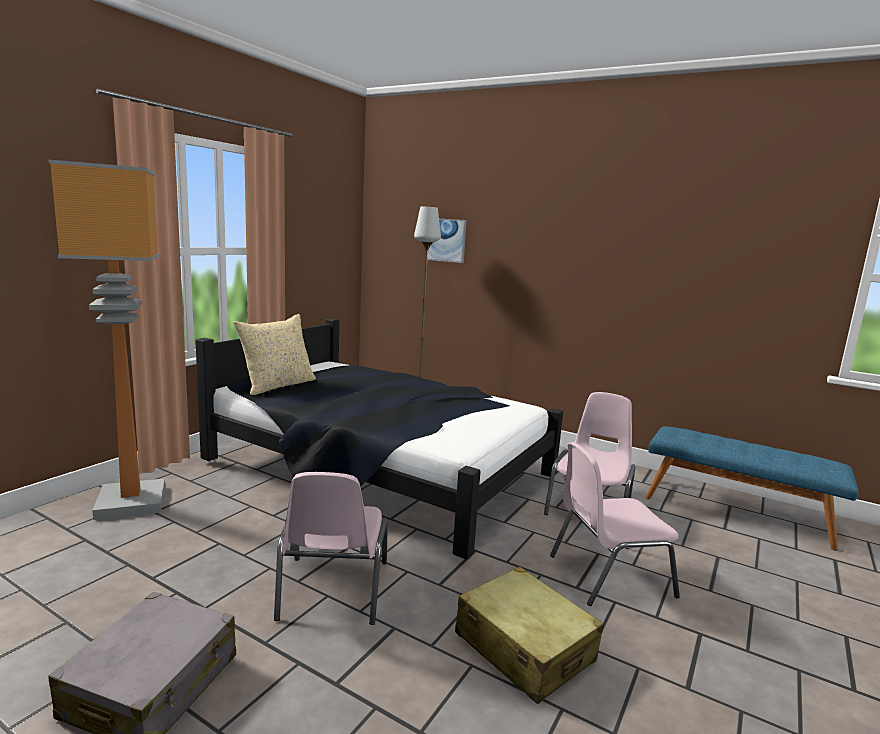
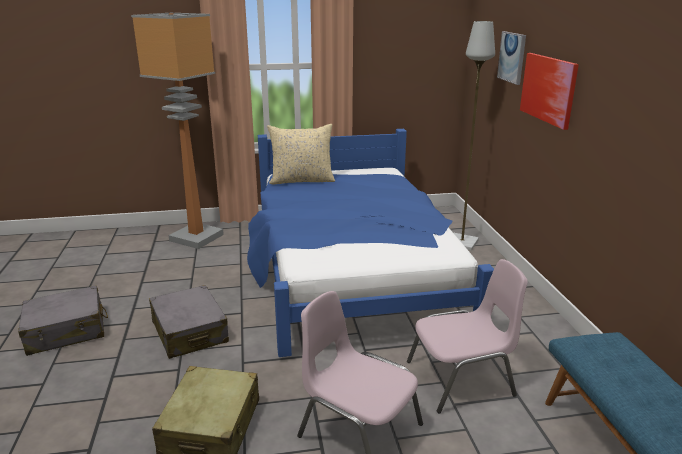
camera: 50 degrees right, 10 degrees up
black bed [195,318,563,560] -> blue bed [247,129,494,357]
pink chair [274,472,388,625] -> grey suitcase [149,285,229,359]
none -> picture [520,53,579,130]

